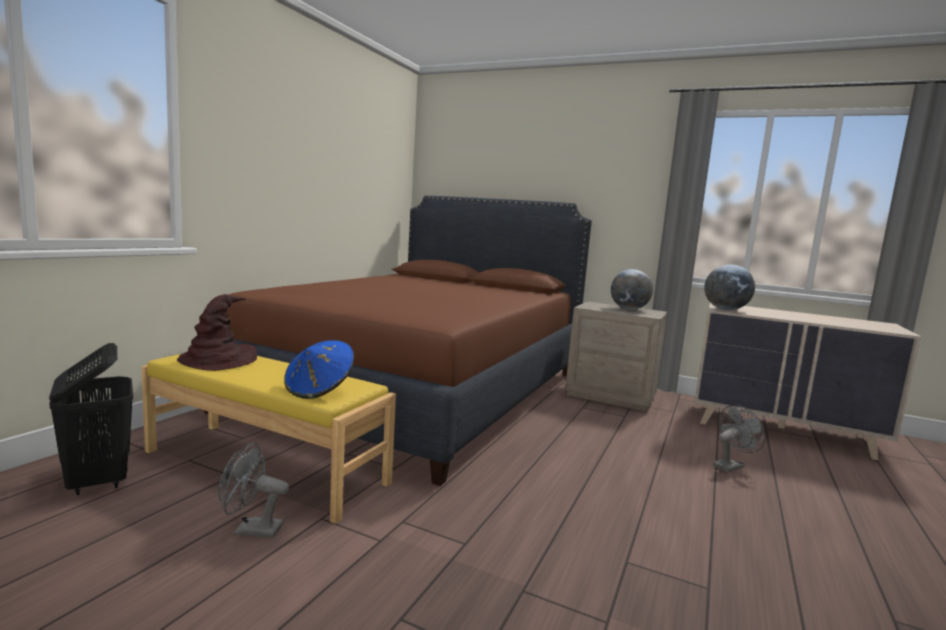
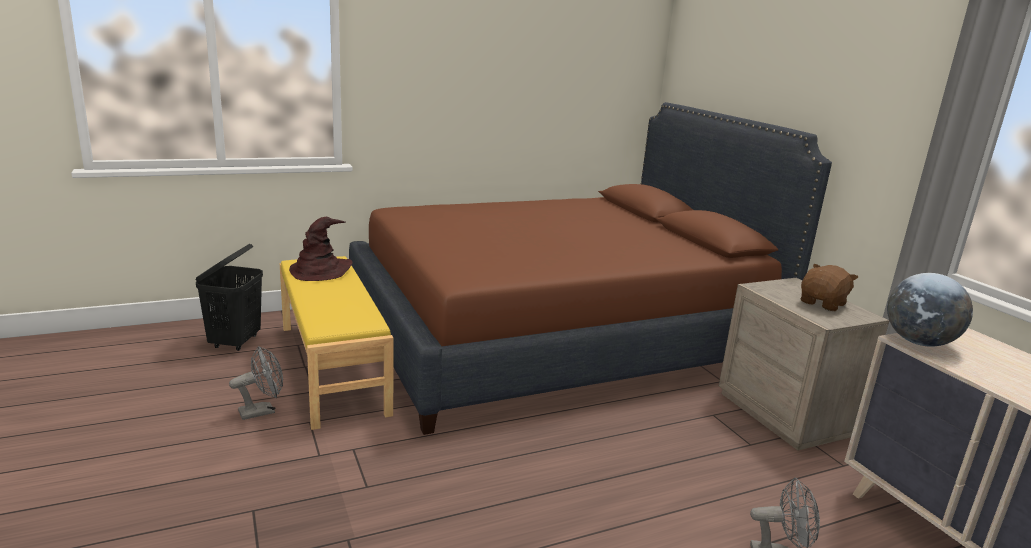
camera: 40 degrees right, 10 degrees up
grey fan [218,443,289,538] -> grey fan turned 105 degrees clockwise [229,346,283,420]
blue hat [284,340,354,399] -> none
globe [611,269,653,310] -> brown plush toy [801,264,858,311]

